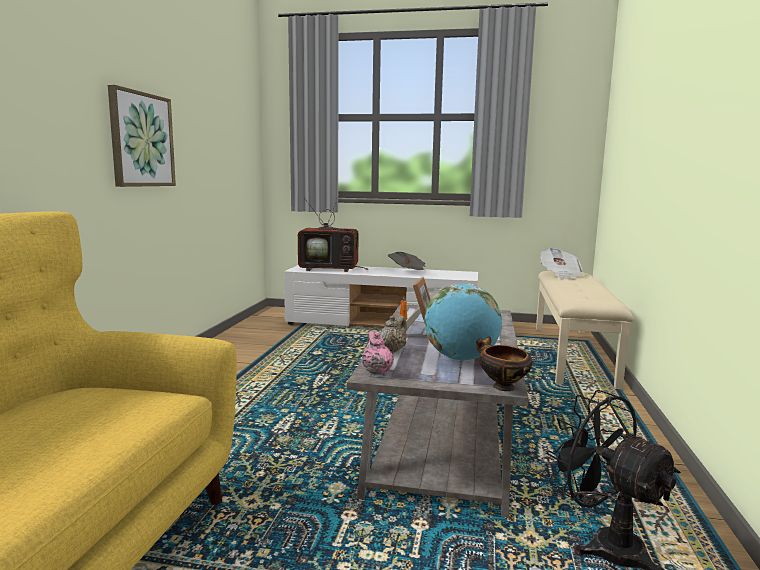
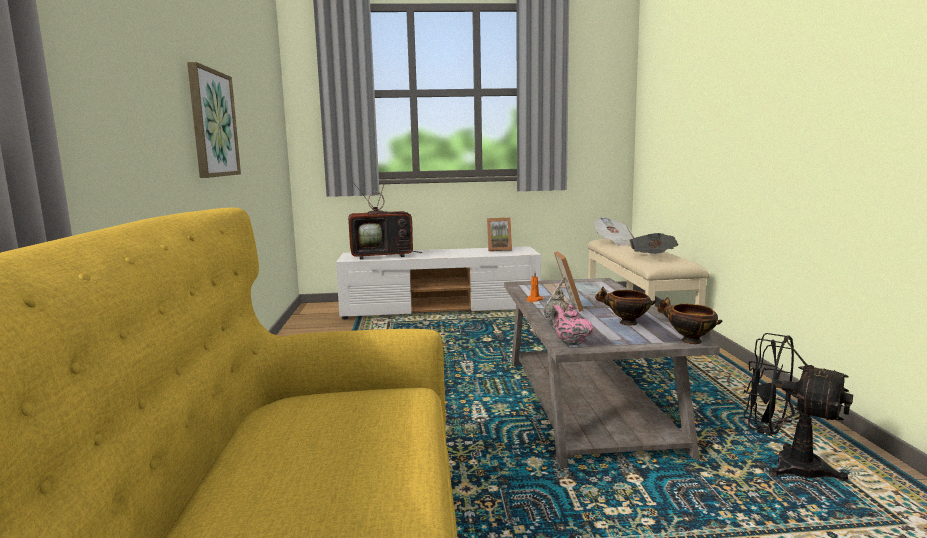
camera: 15 degrees left, 0 degrees up
newspaper [388,252,426,270] -> newspaper moved to [629,233,679,254]
globe [424,284,502,360] -> bowl [595,286,656,325]
none -> picture frame [487,218,512,251]

